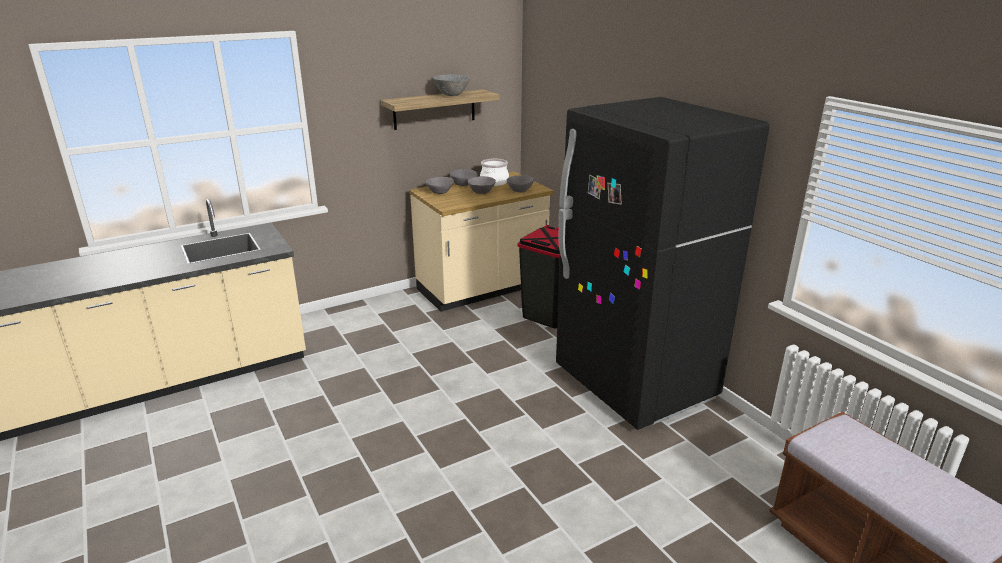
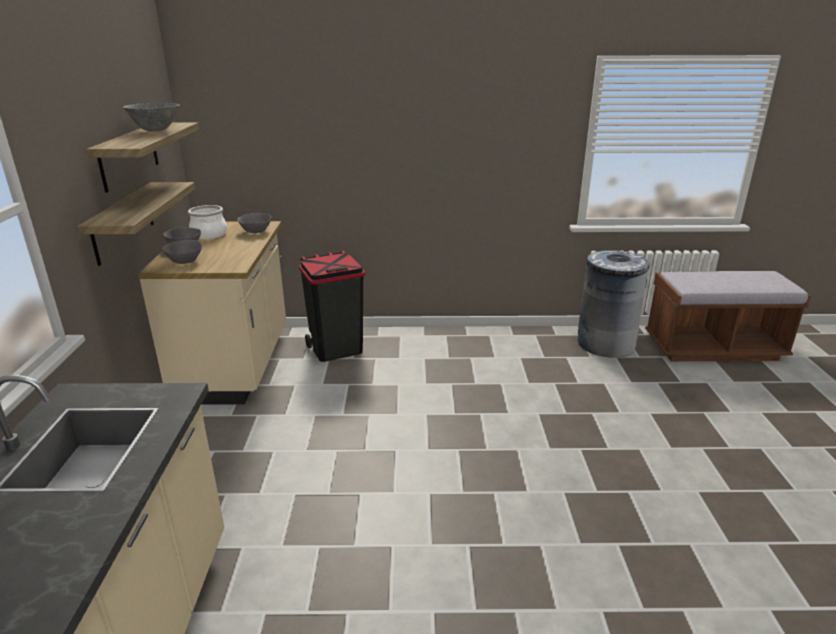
camera: 60 degrees left, 0 degrees up
grey bowl [468,176,496,194] -> none
black fridge [556,97,769,430] -> none
none -> shelf [78,182,195,266]
none -> grey trash can [578,250,650,358]

